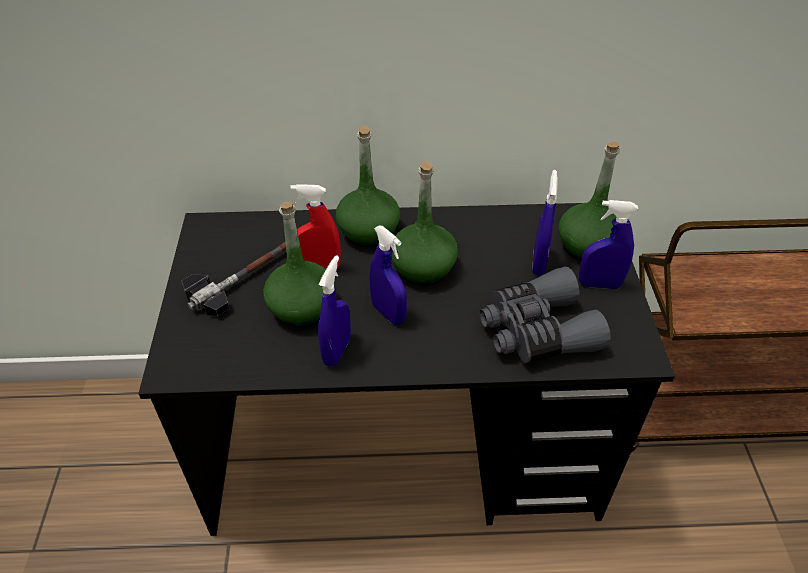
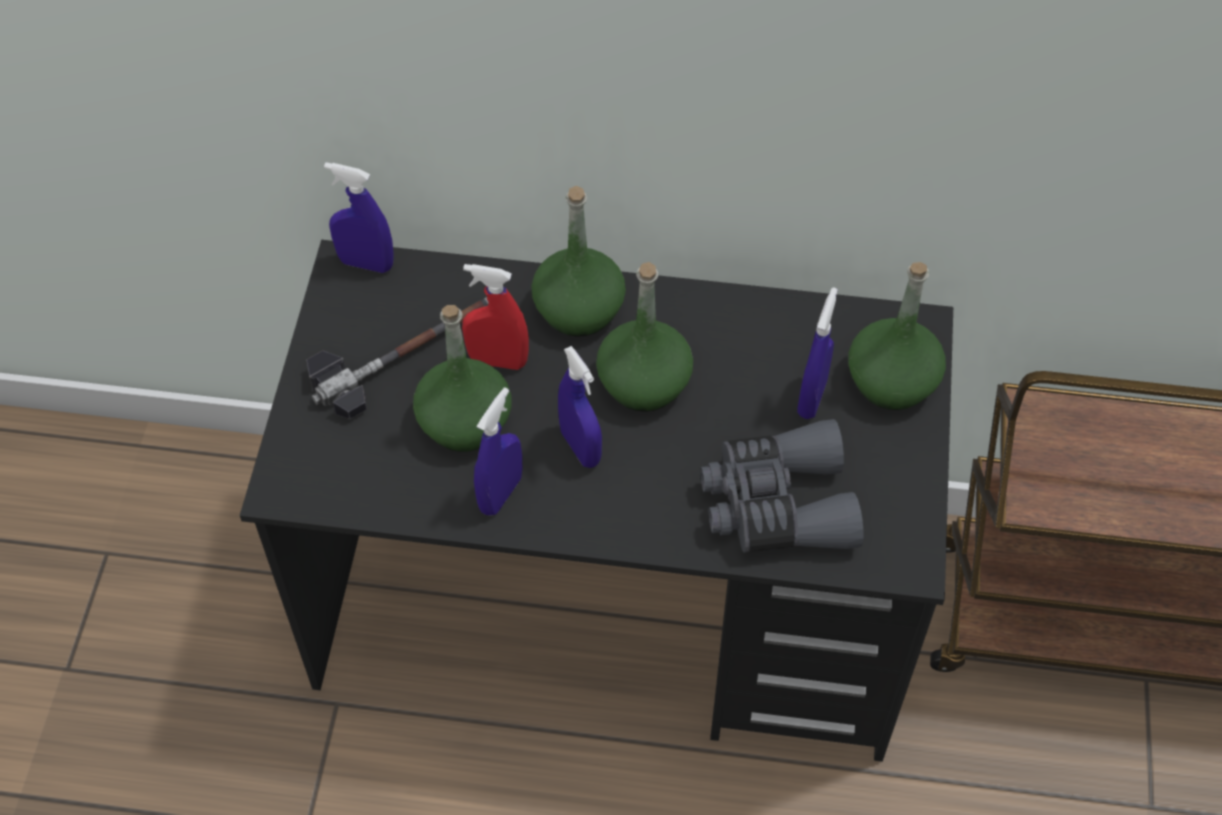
camera: 10 degrees right, 10 degrees up
blue spray bottle [579,200,638,289] -> blue spray bottle moved to [324,162,394,273]

